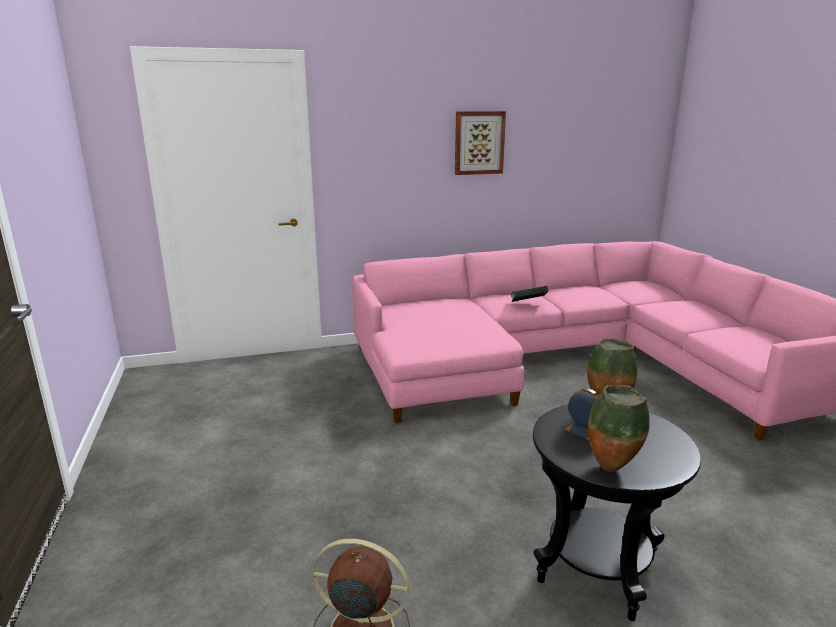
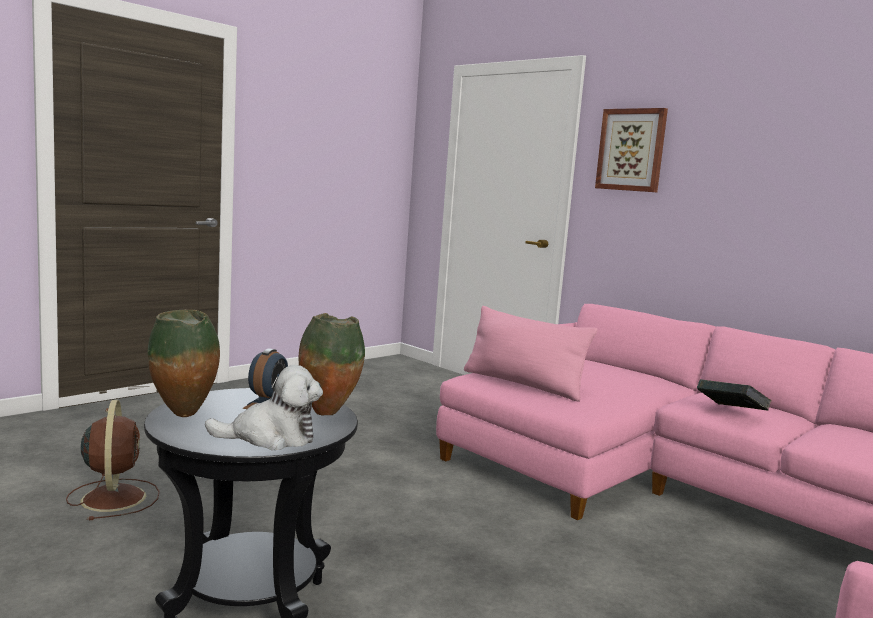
camera: 60 degrees right, 10 degrees down
picture [455,111,506,175] -> picture moved to [595,108,668,192]
none -> plush toy [205,365,323,450]
none -> pink pillow [464,306,598,402]

